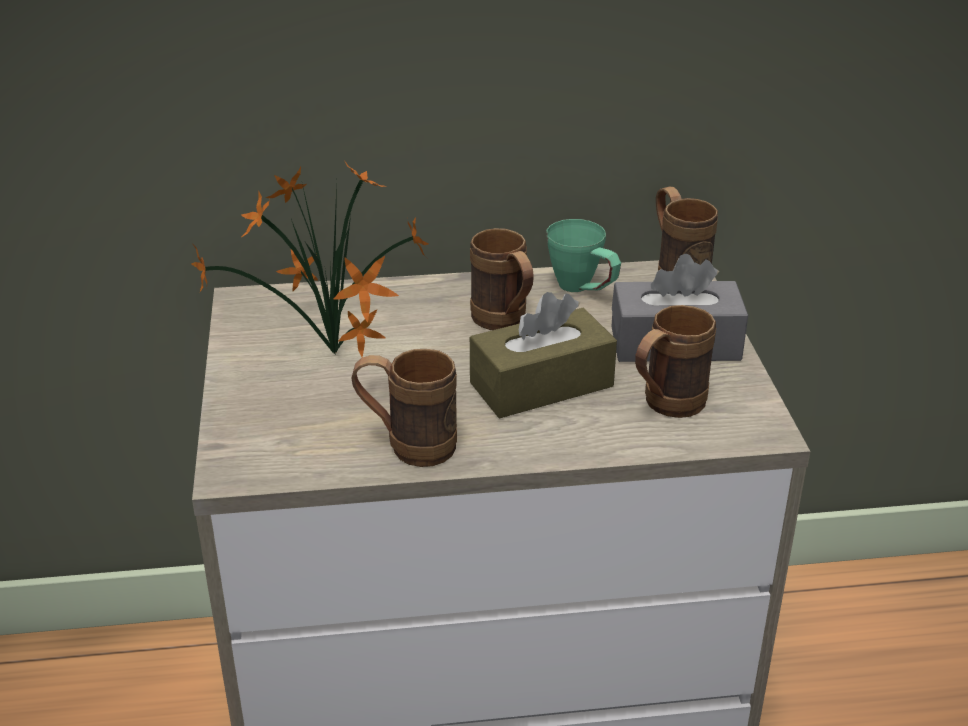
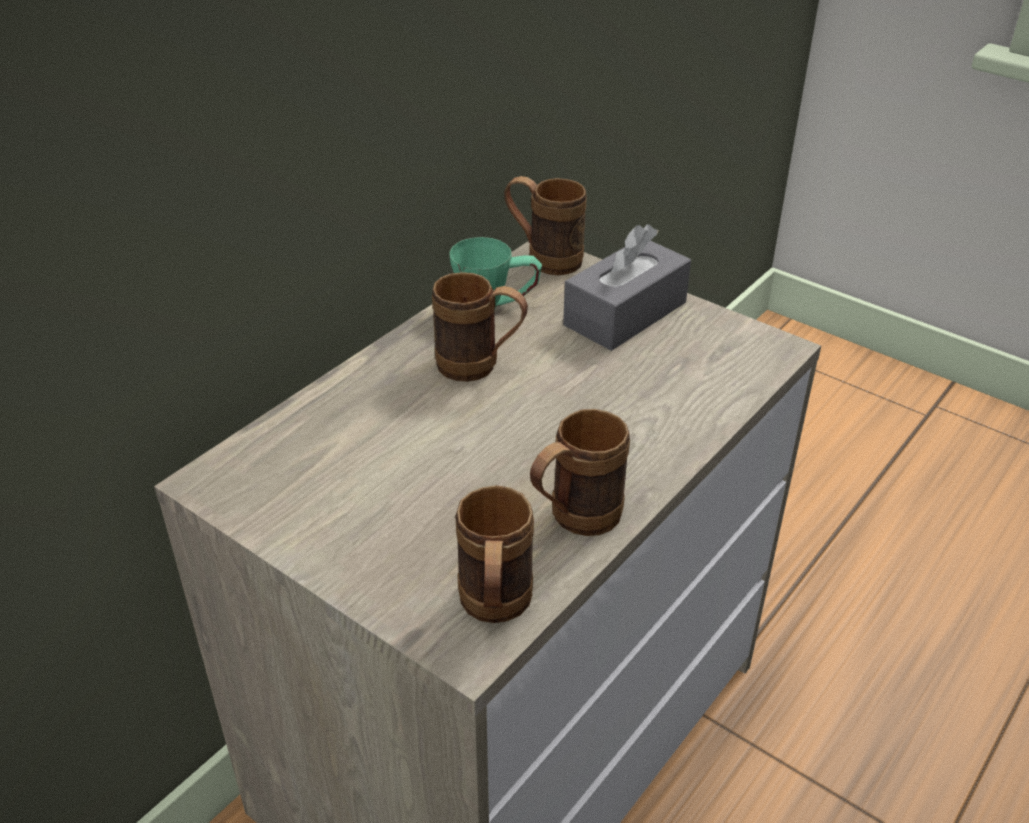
camera: 45 degrees left, 5 degrees up
potted plant [191,160,428,357] -> none
brown tissue box [470,292,617,418] -> none
brown mug [635,305,716,418] -> brown mug moved to [455,485,534,623]

